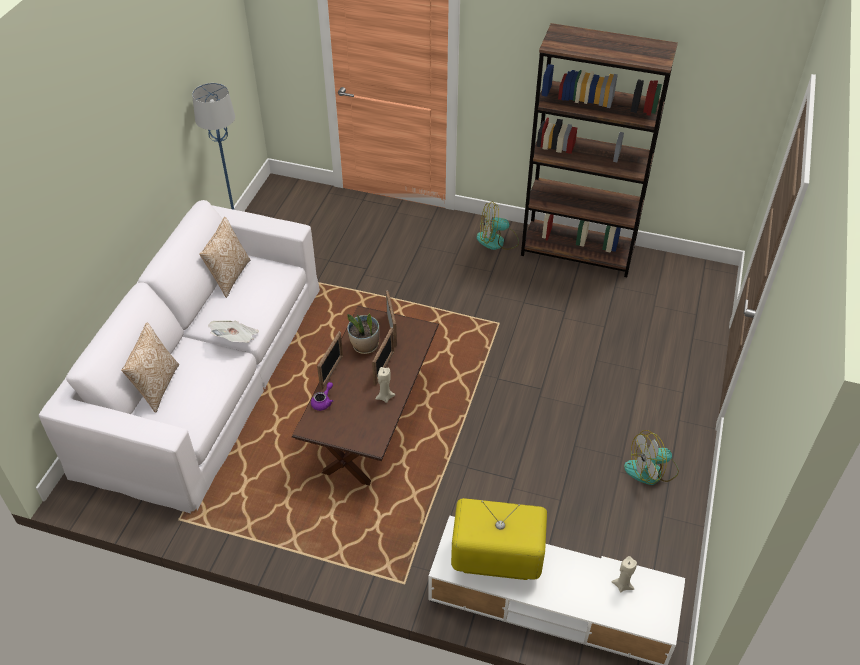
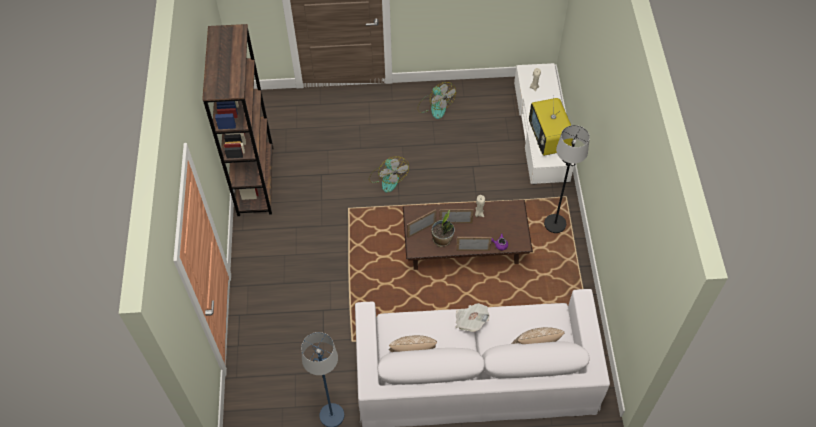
camera: 110 degrees left, 10 degrees up
fan [477,201,519,250] -> fan moved to [369,156,409,193]
none -> black floor lamp [544,125,590,233]

